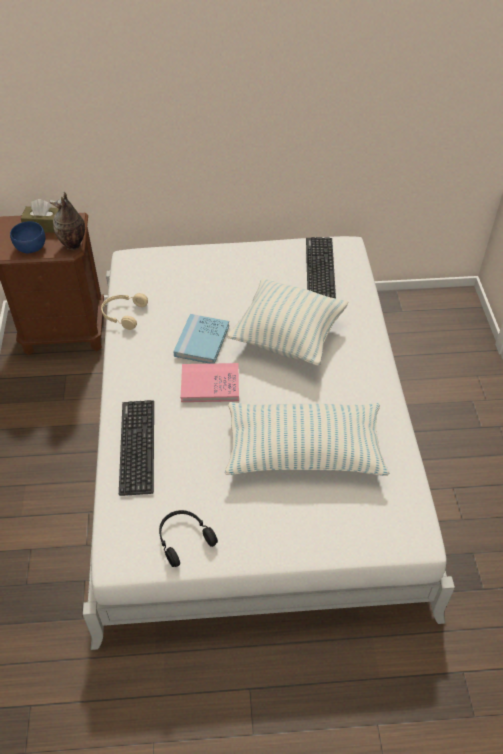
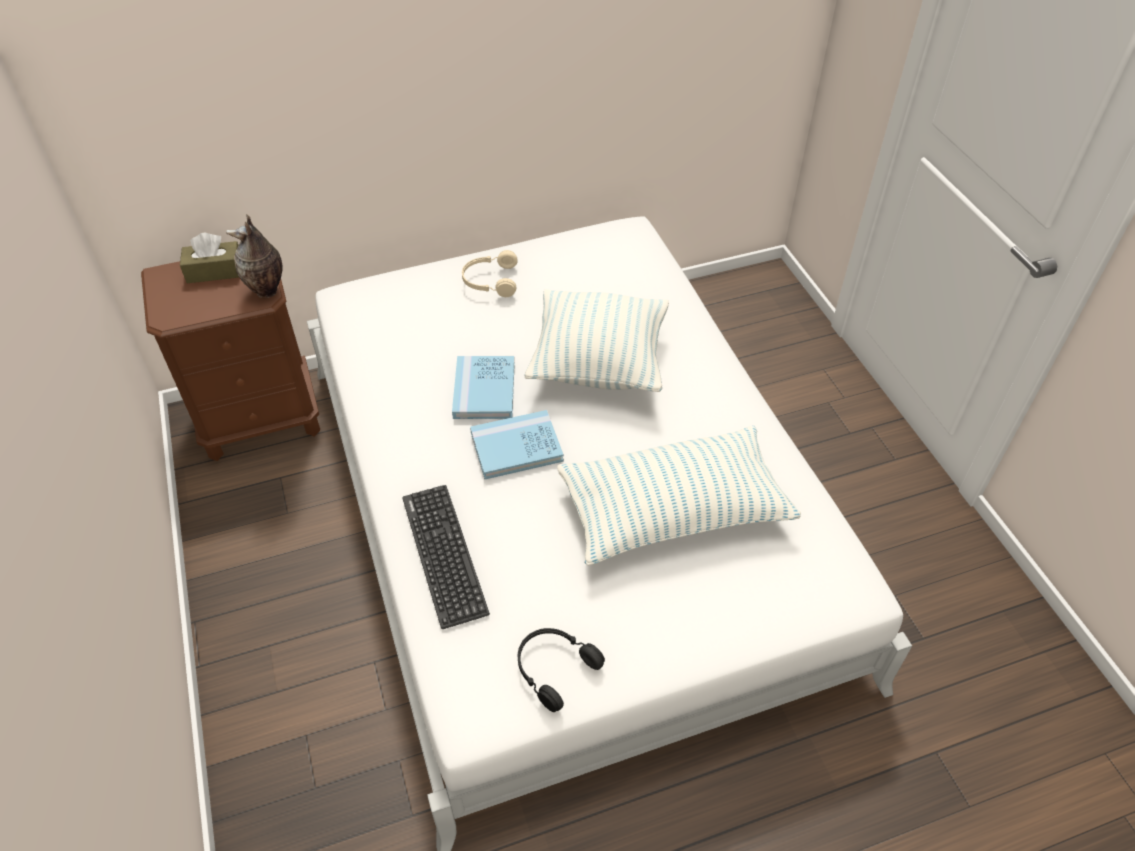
camera: 15 degrees left, 0 degrees up
blue bowl [10,221,46,253] -> none
beige headphones [101,293,148,330] -> beige headphones moved to [462,250,518,297]
pink book [181,363,239,402] -> blue book [470,410,564,479]
keyboard [306,237,336,298] -> none

